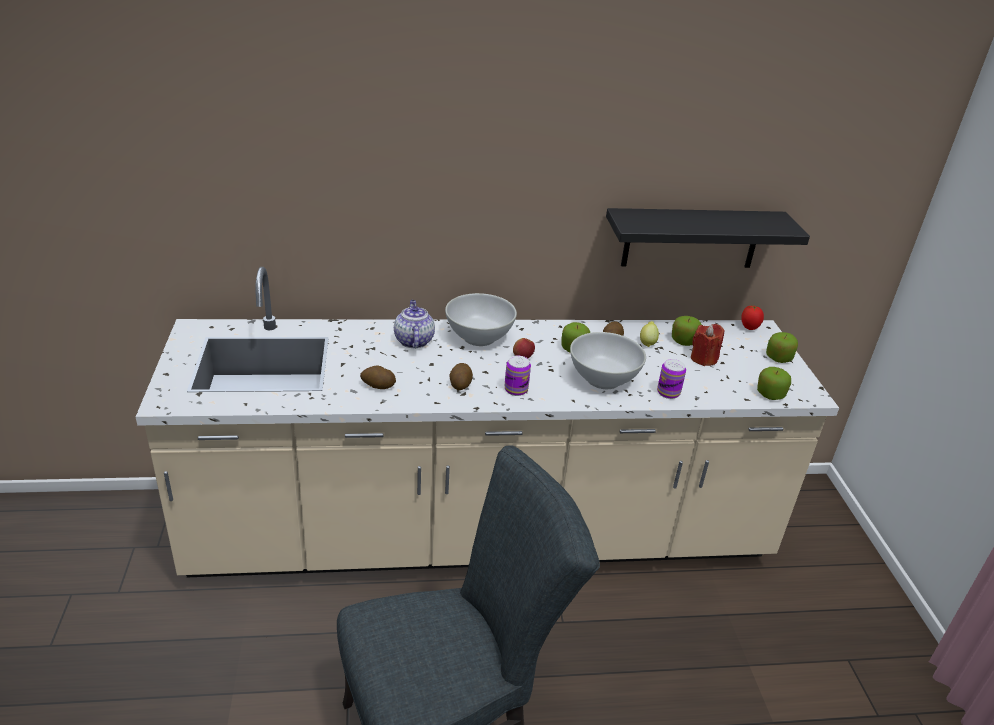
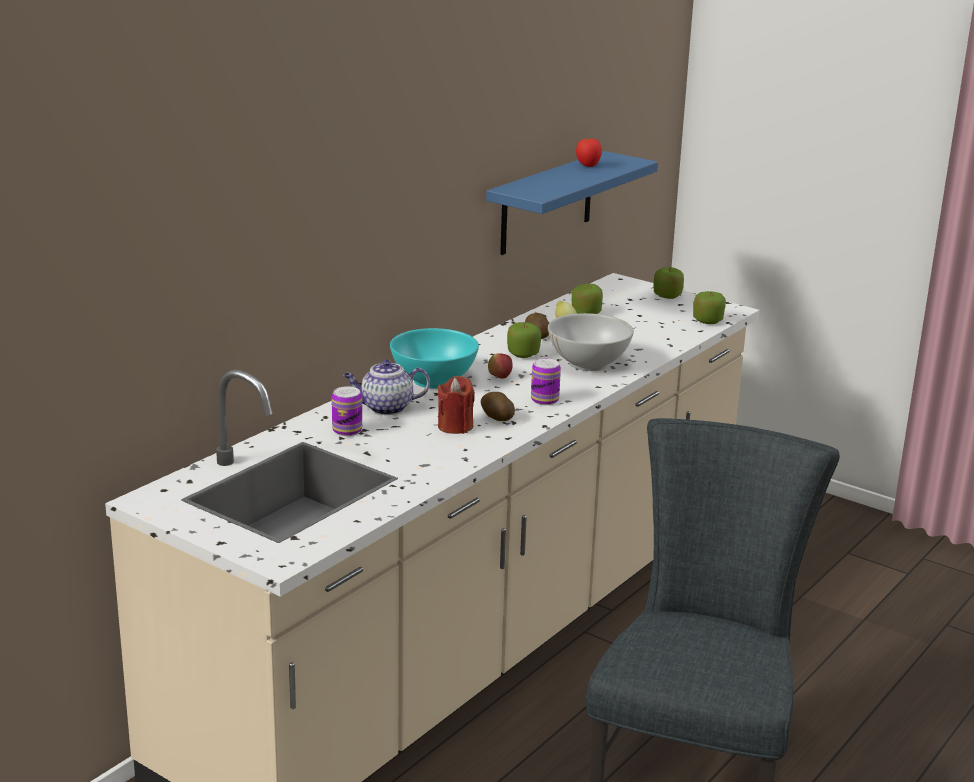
camera: 45 degrees left, 10 degrees down
potato [360,365,396,389] -> none
teapot [394,300,435,348] -> teapot turned 45 degrees counterclockwise [343,360,430,415]
white bowl [445,293,517,346] -> turquoise bowl [390,328,479,389]
black shelf [606,208,810,268] -> blue shelf [486,151,658,255]
can [657,359,686,399] -> can moved to [332,386,362,436]
red candle [691,324,724,366] -> red candle moved to [438,376,475,434]
tomato [741,306,764,330] -> tomato moved to [576,138,602,167]

